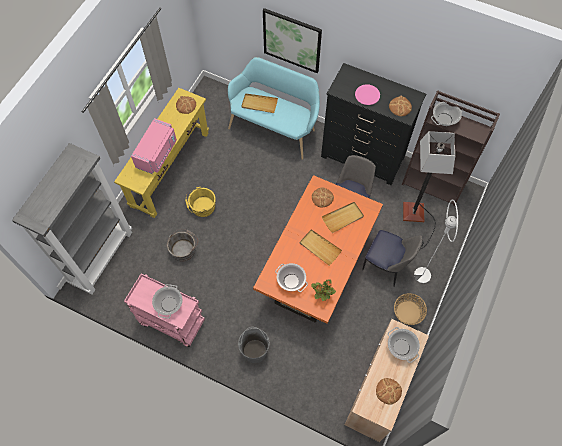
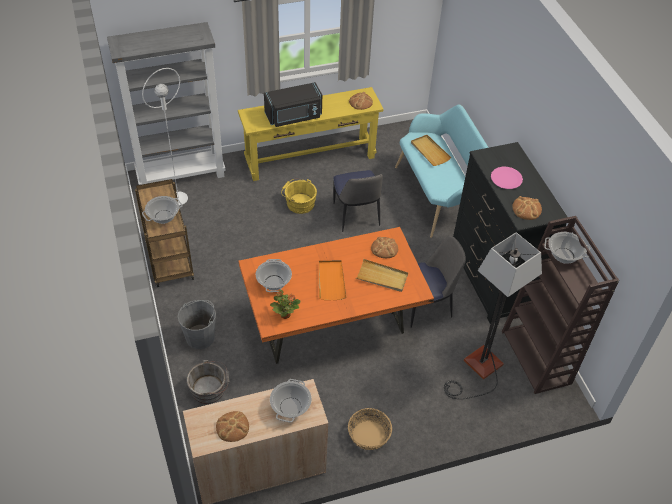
camera: 45 degrees right, 15 degrees down
pink cart [124,274,205,347] -> brown cart [135,179,194,287]
pink microwave [131,118,177,174] -> black microwave [264,82,322,127]
grey bucket [167,229,198,262] -> grey bucket moved to [187,360,230,404]
picture [263,8,322,73] -> none
beige tray [300,229,342,266] -> orange tray [319,260,346,300]
chair [362,230,422,286] -> chair moved to [333,170,383,232]
white floor lamp [414,199,458,283] -> white floor lamp moved to [142,68,188,206]

